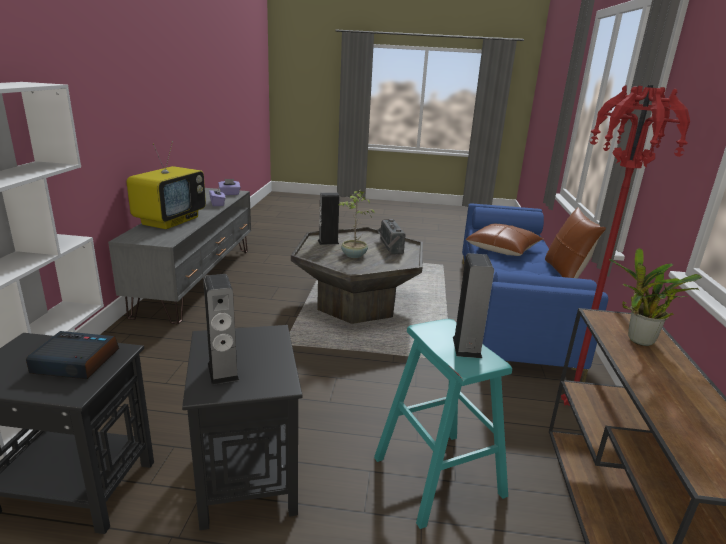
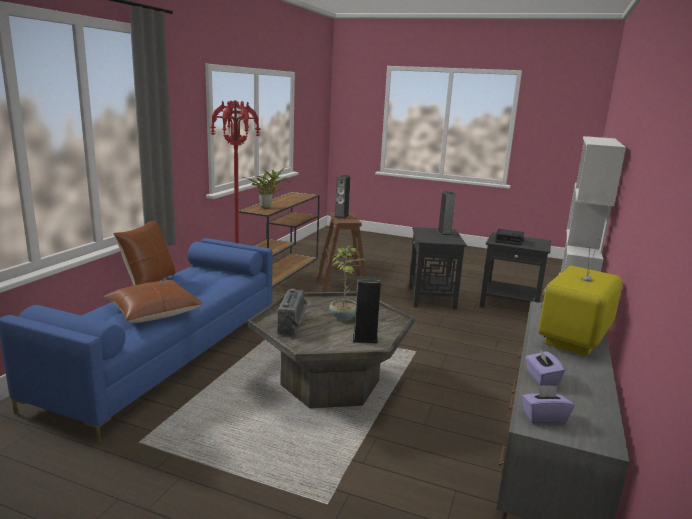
camera: 165 degrees left, 5 degrees down
turquoise stool [374,319,512,529] -> brown stool [316,212,367,292]

